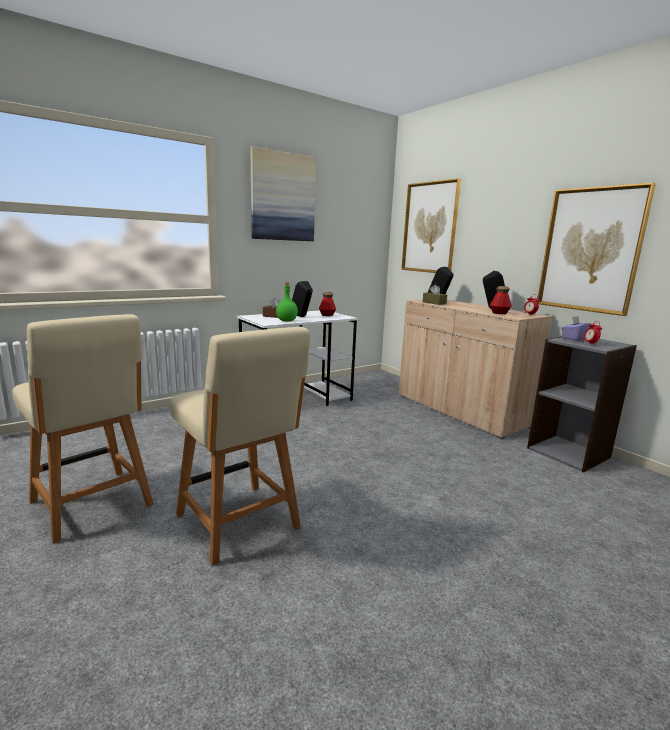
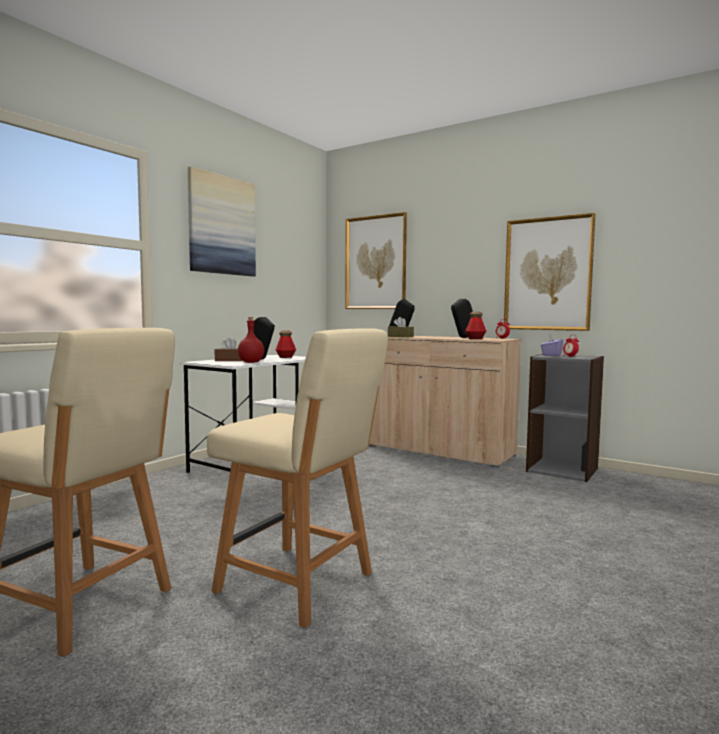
camera: 20 degrees left, 10 degrees down
green bottle [276,283,298,322] -> red bottle [238,317,264,363]

